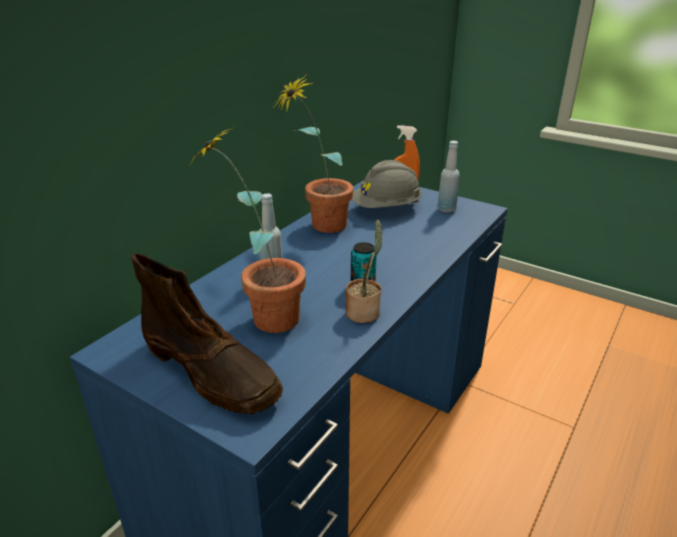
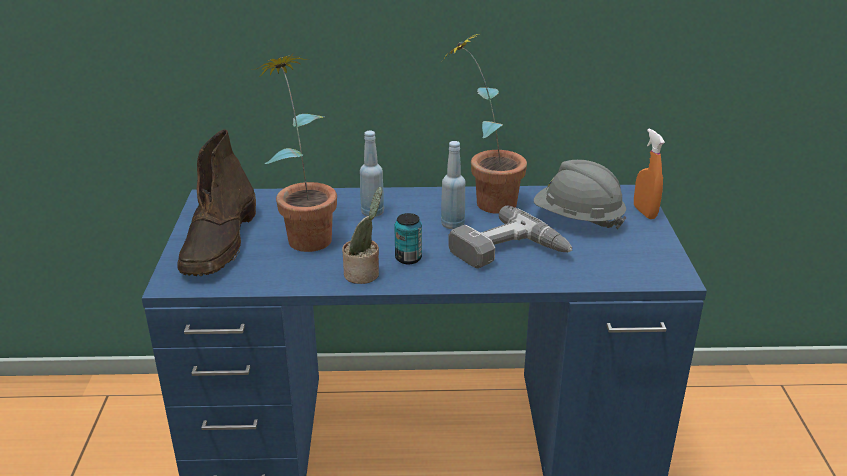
camera: 55 degrees right, 0 degrees up
blue bottle [437,141,460,212] -> blue bottle moved to [441,141,466,229]
none -> power drill [448,205,572,269]

